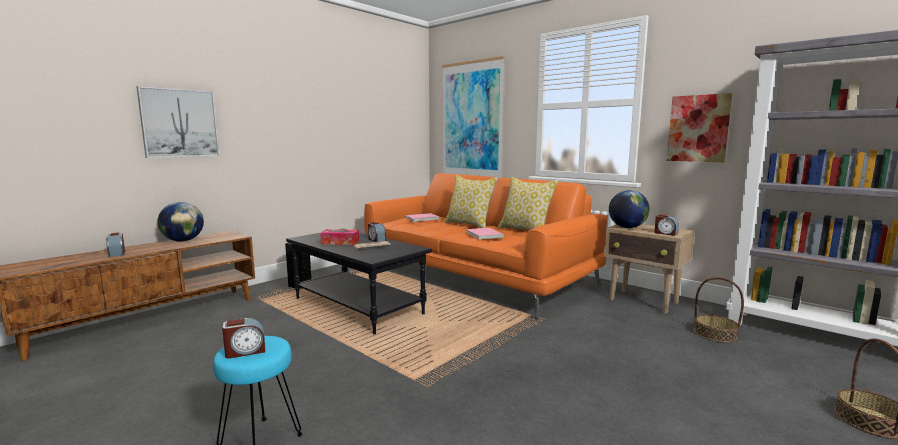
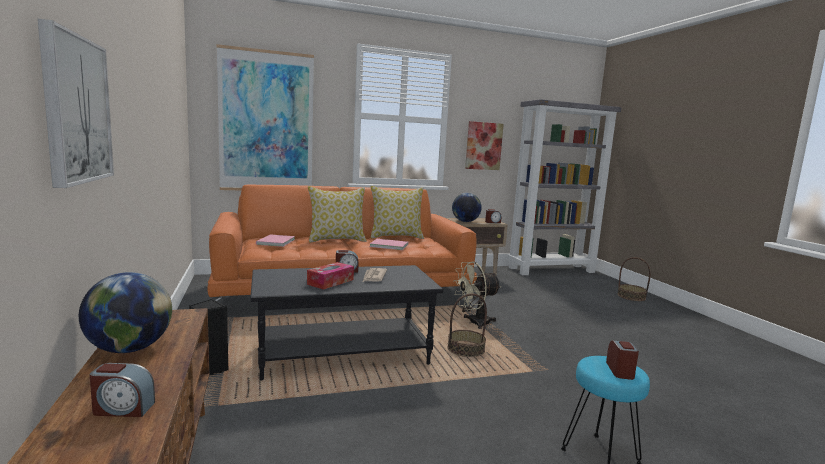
camera: 60 degrees left, 0 degrees up
basket [694,277,744,343] -> basket moved to [448,293,487,357]
none -> beige fan [453,261,501,329]

